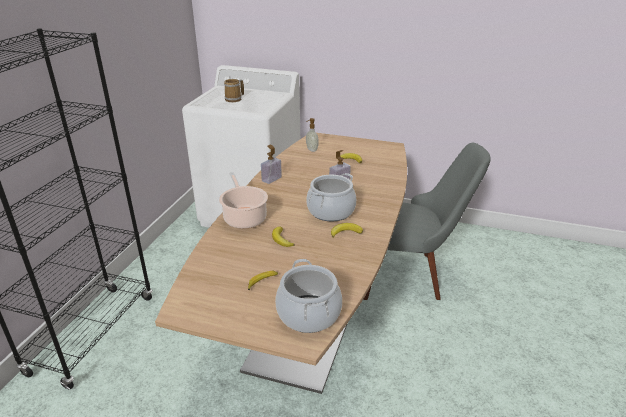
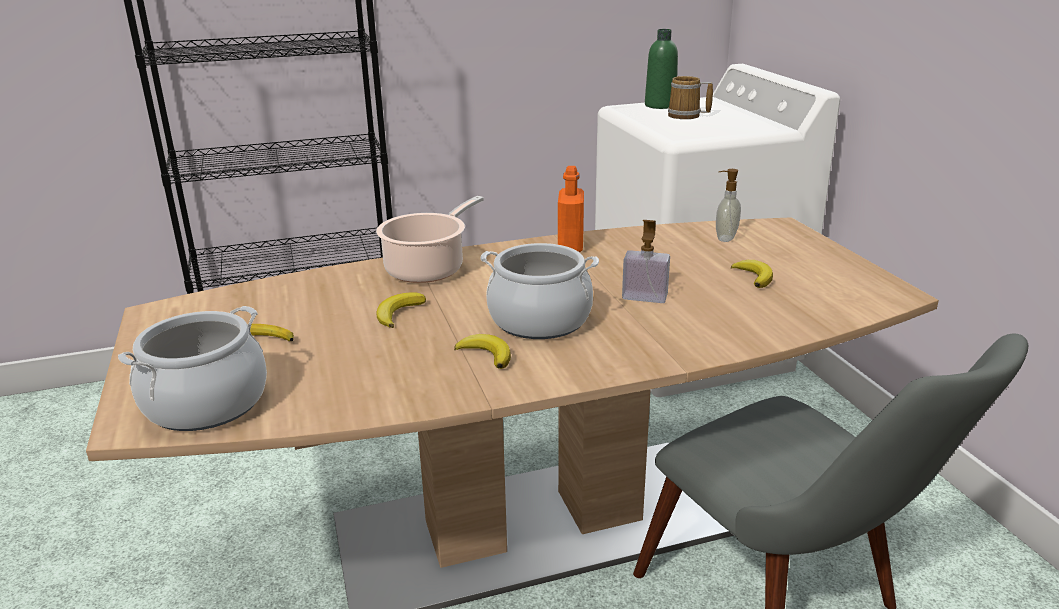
camera: 55 degrees right, 5 degrees down
soap dispenser [261,144,282,184] -> orange bottle [558,166,584,252]
none -> green bottle [645,29,678,109]

